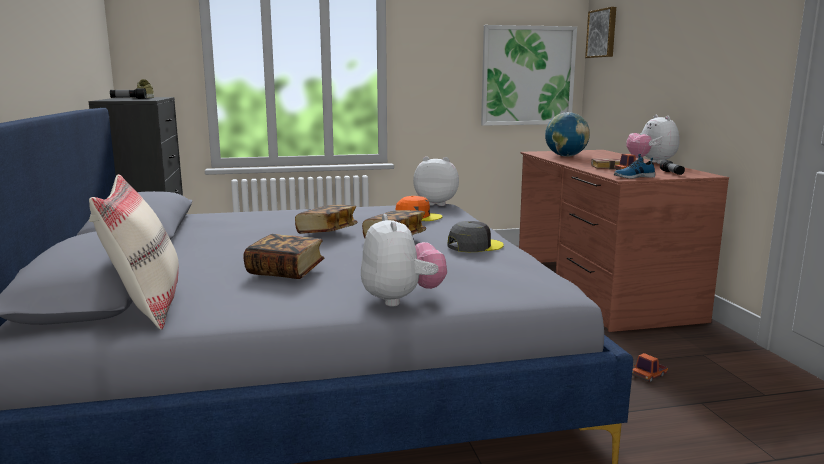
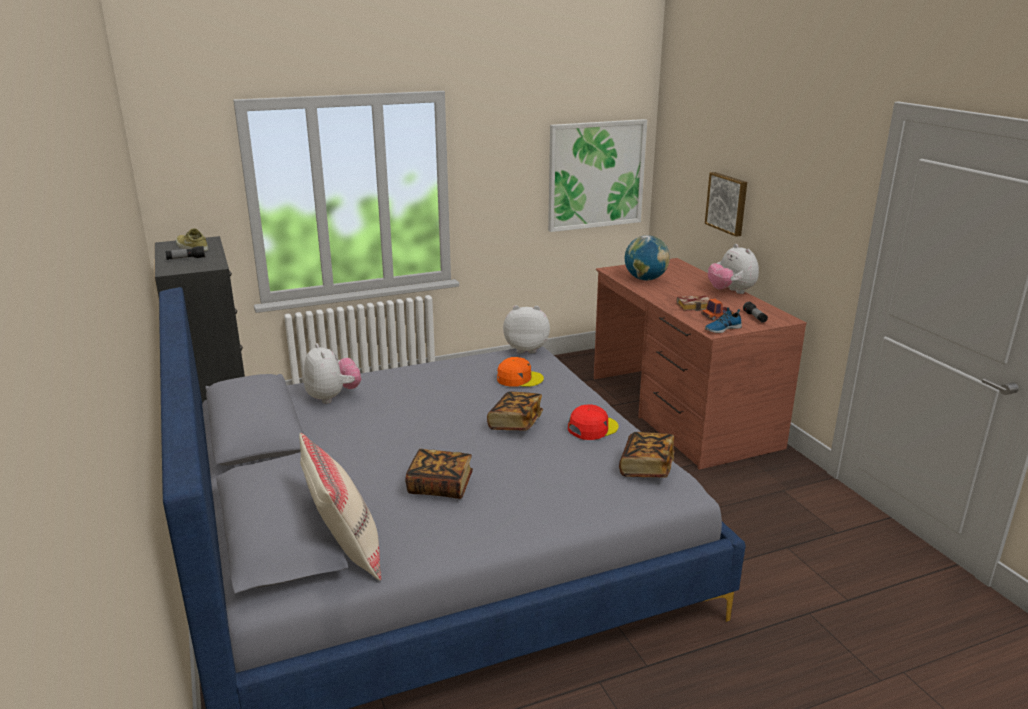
camera: 10 degrees left, 10 degrees up
book [295,205,358,234] -> book moved to [619,432,674,477]
plush toy [361,214,447,306] -> plush toy moved to [304,343,362,404]
grey cap [447,221,504,252] -> red cap [568,404,618,440]
picture [585,7,616,58] -> picture moved to [705,172,747,237]
toy truck [632,353,668,382] -> none

